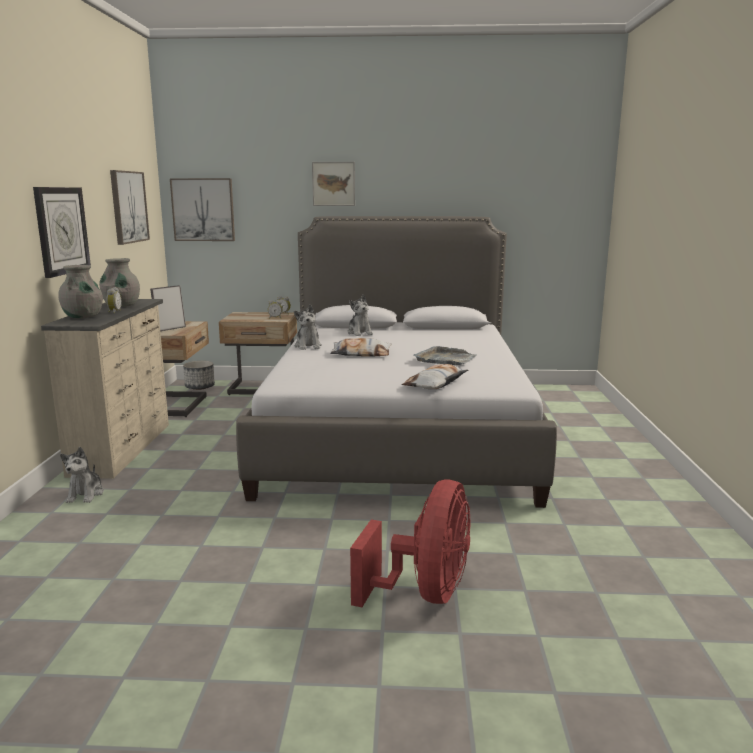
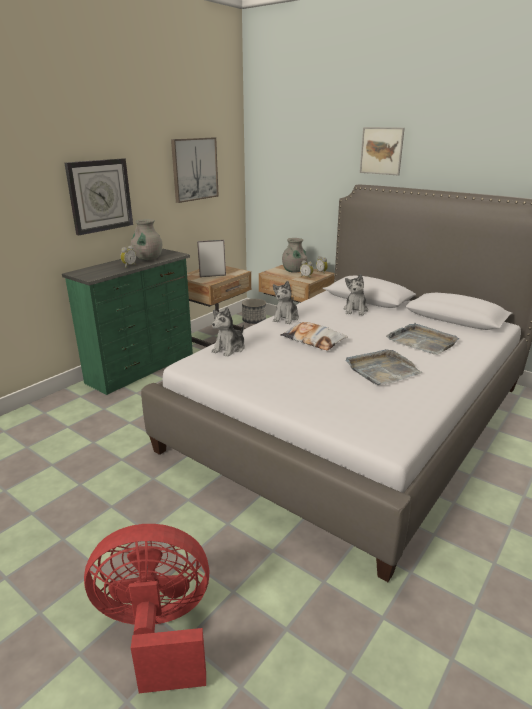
camera: 35 degrees right, 10 degrees up
beige dresser [41,299,169,479] -> green dresser [62,249,193,395]
grey vase [58,265,103,318] -> grey vase moved to [282,238,307,273]
plush toy [60,447,104,503] -> plush toy moved to [211,307,245,357]
picture [170,178,235,241] -> none
red fan [350,480,471,607] -> red fan turned 150 degrees counterclockwise [84,524,210,693]
pillow [401,364,468,389] -> none
none -> grey tray [386,323,459,355]

